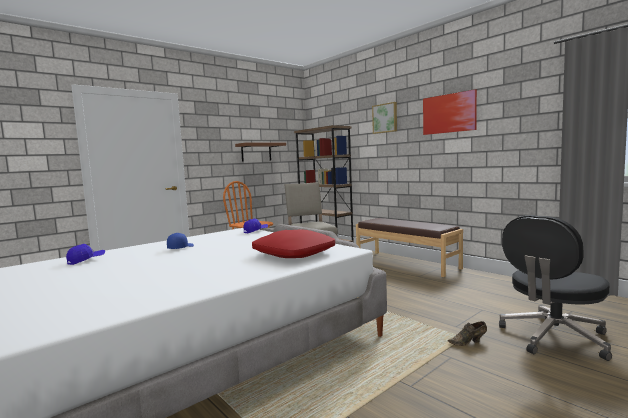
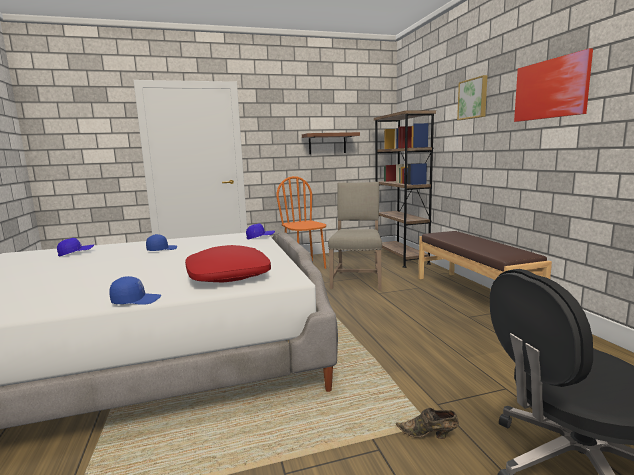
camera: 25 degrees right, 5 degrees up
none -> blue cap [109,276,161,305]

